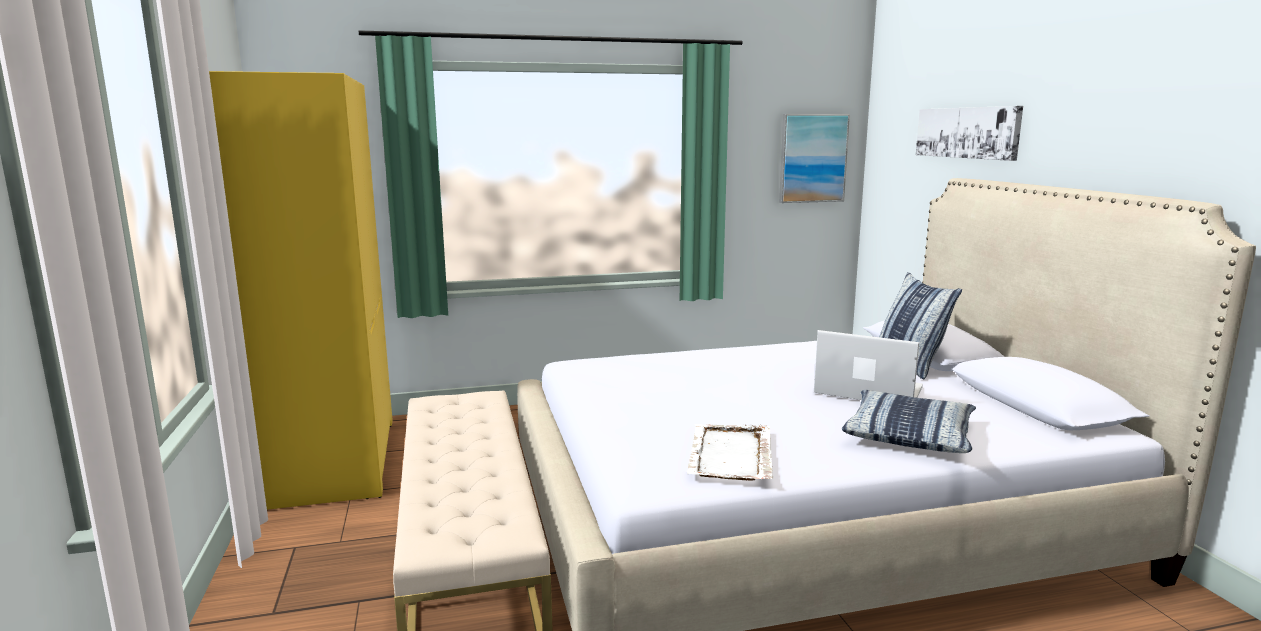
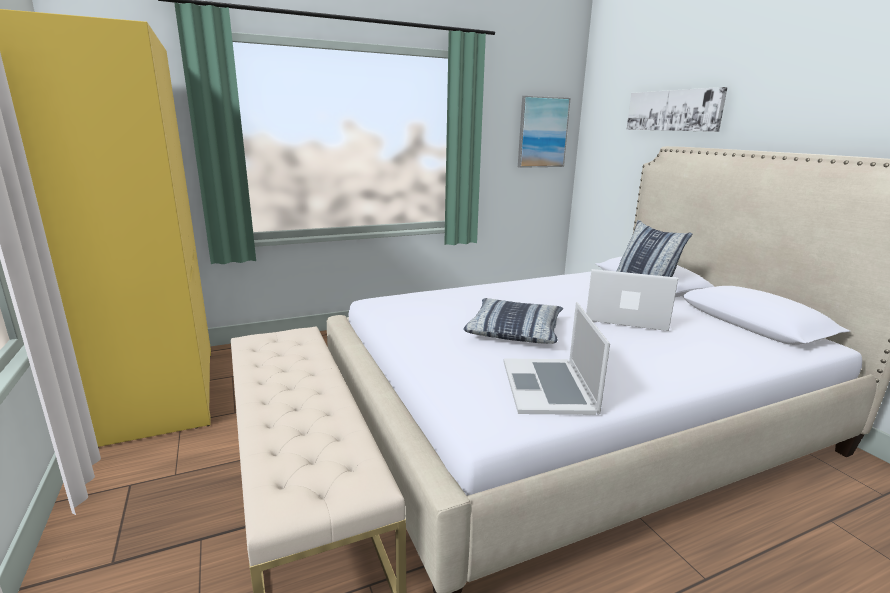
camera: 10 degrees left, 5 degrees up
white tray [687,424,773,480] -> laptop [503,302,610,415]
pillow [842,390,976,453] -> pillow moved to [463,298,563,344]

